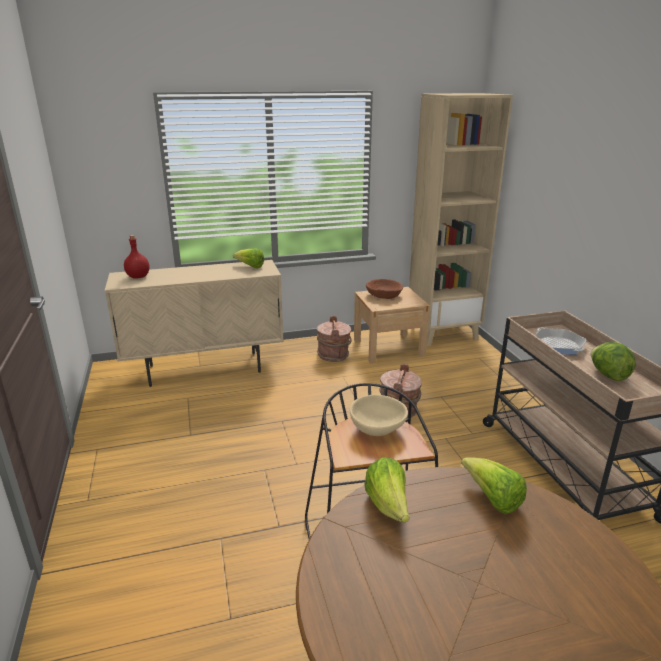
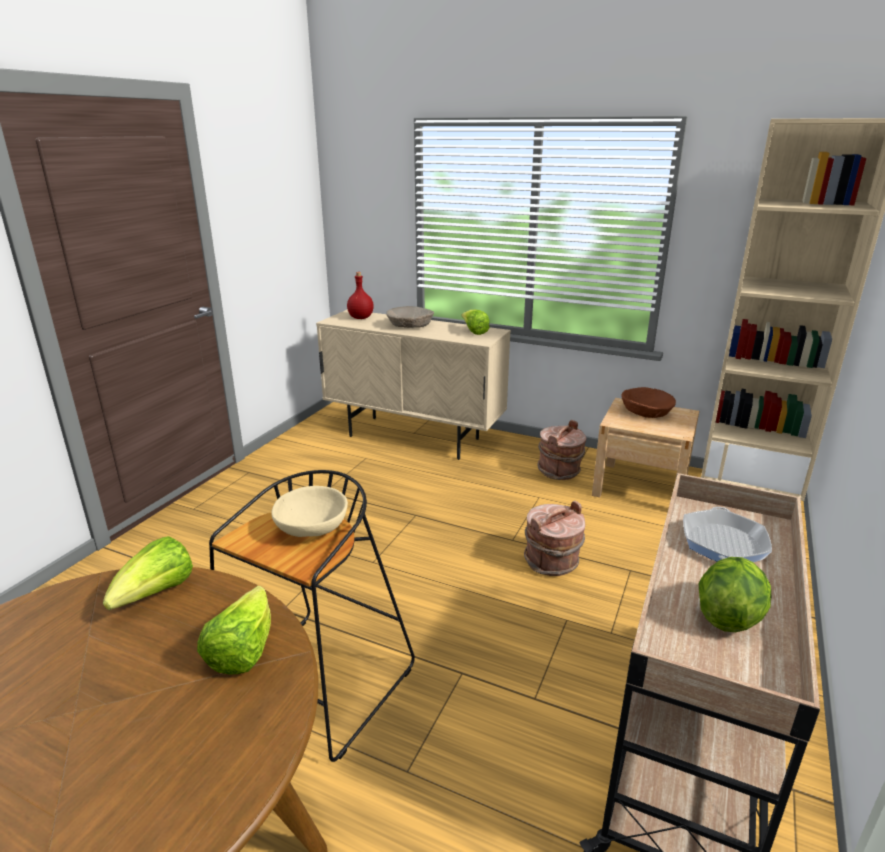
camera: 40 degrees right, 0 degrees up
none -> beige bowl [386,306,434,328]

